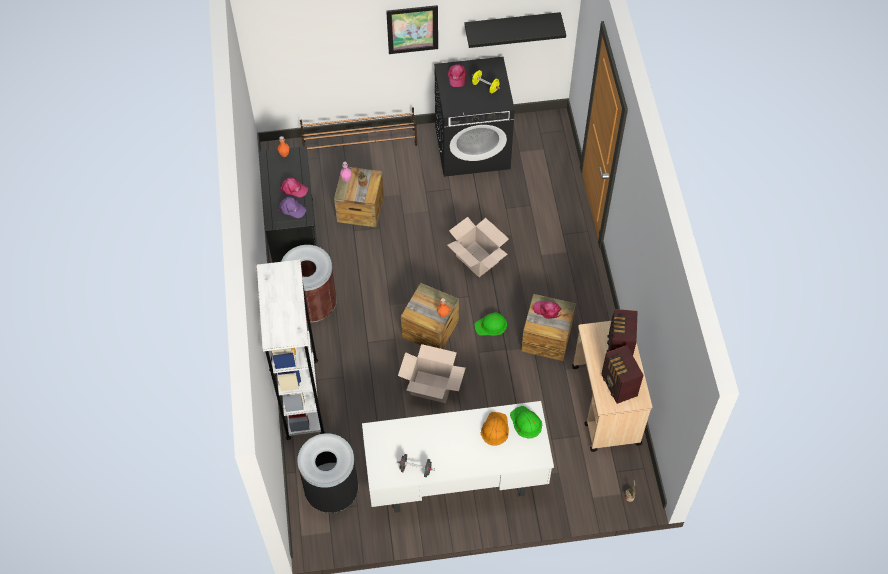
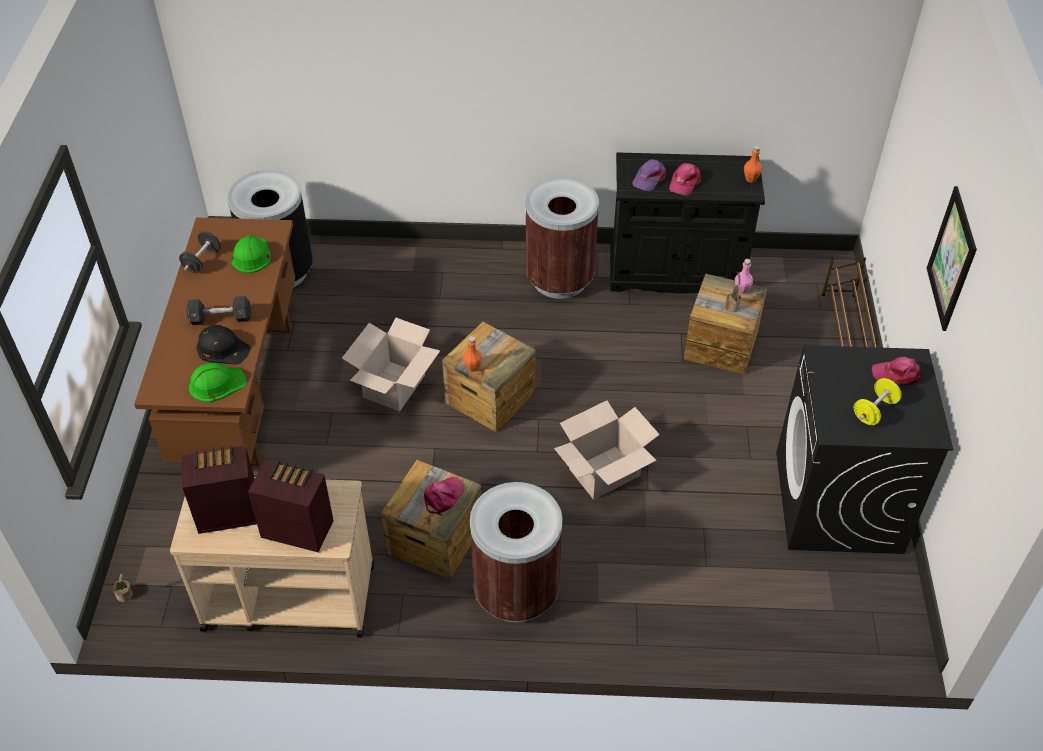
camera: 100 degrees right, 10 degrees down
white bookcase [257,260,325,440] -> none
white desk [362,401,554,513] -> brown desk [134,217,295,467]
black shelf [465,12,566,48] -> none
green hard hat [475,312,507,336] -> green hard hat moved to [231,235,271,273]
orange hard hat [481,412,509,446] -> black hard hat [196,325,251,365]
none -> black dumbbell [186,296,251,325]
none -> brown trash can [470,482,563,622]

